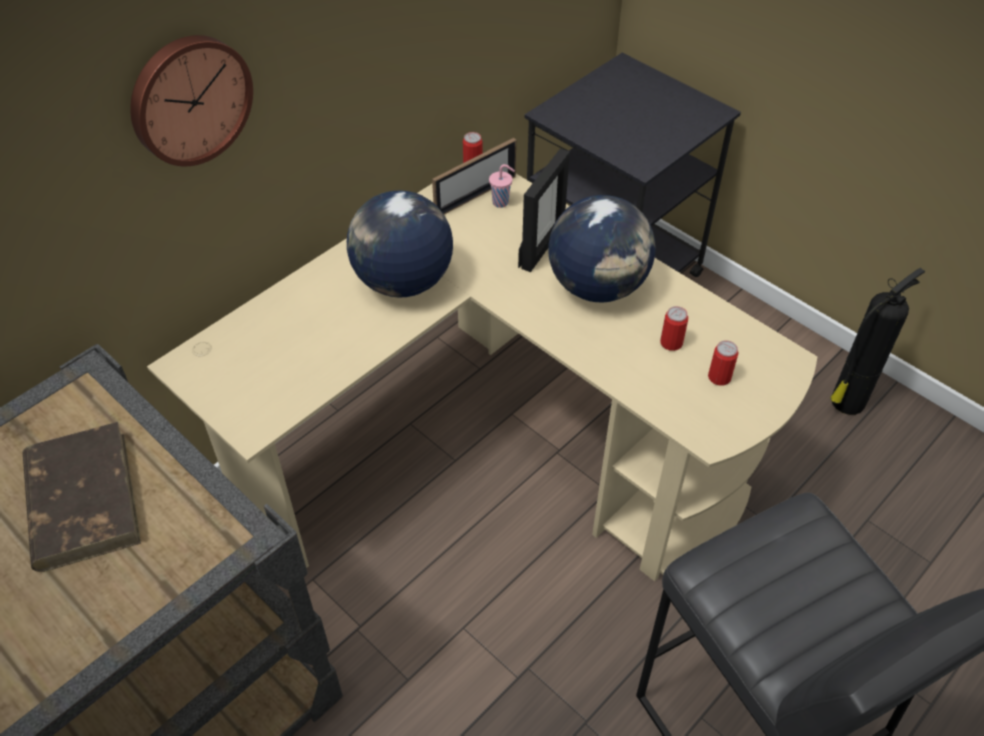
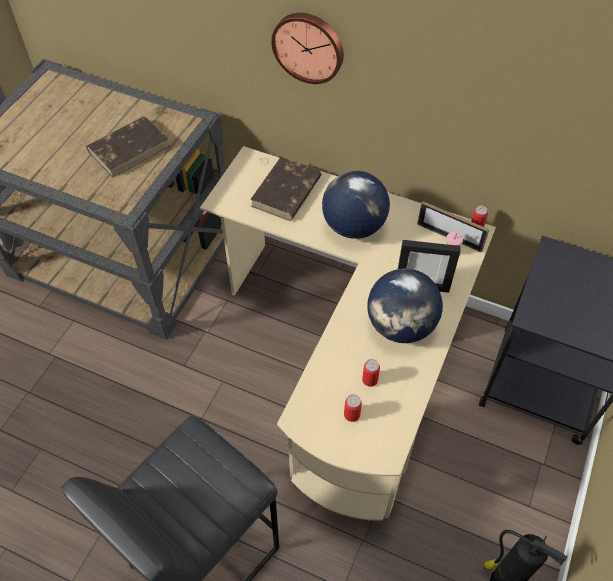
camera: 70 degrees right, 5 degrees up
none -> brown book [250,157,322,221]

